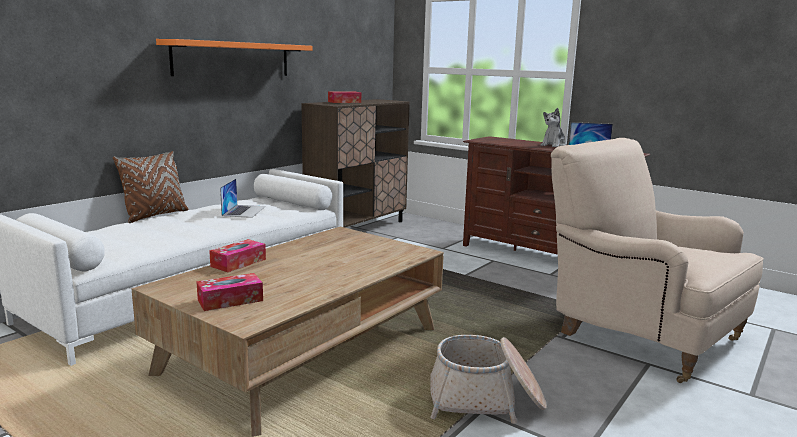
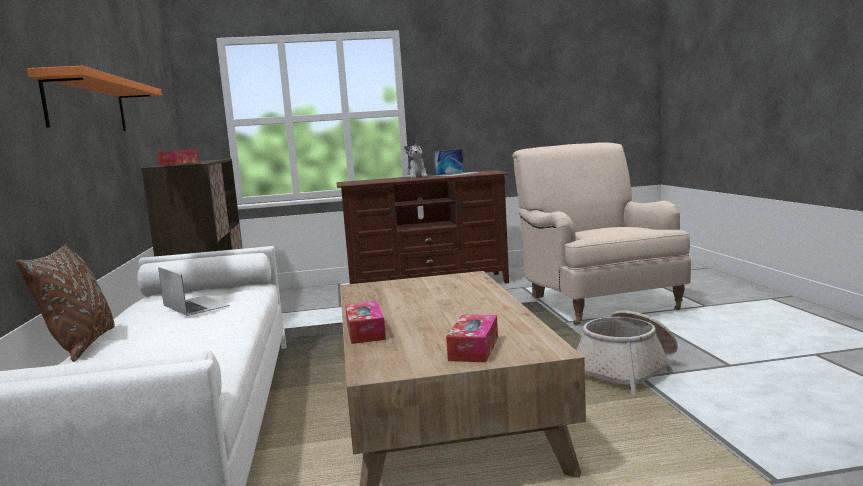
camera: 45 degrees left, 5 degrees down
beige armchair [551,138,764,383] -> beige armchair turned 75 degrees clockwise [512,143,691,325]

